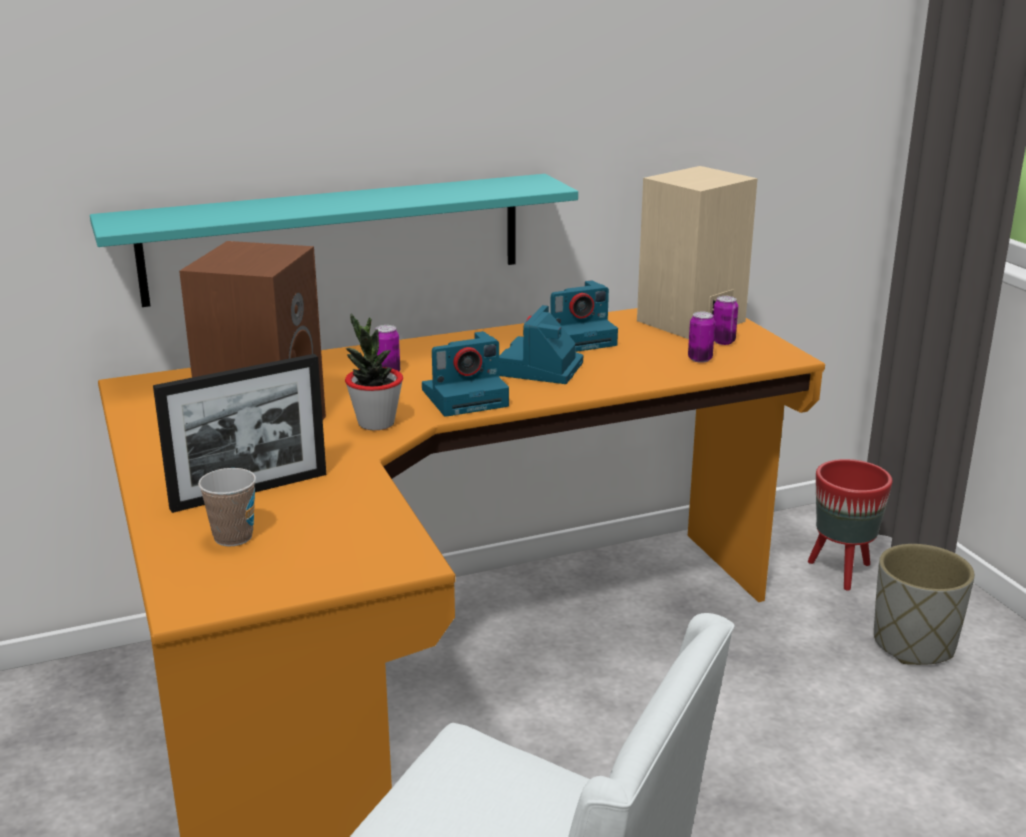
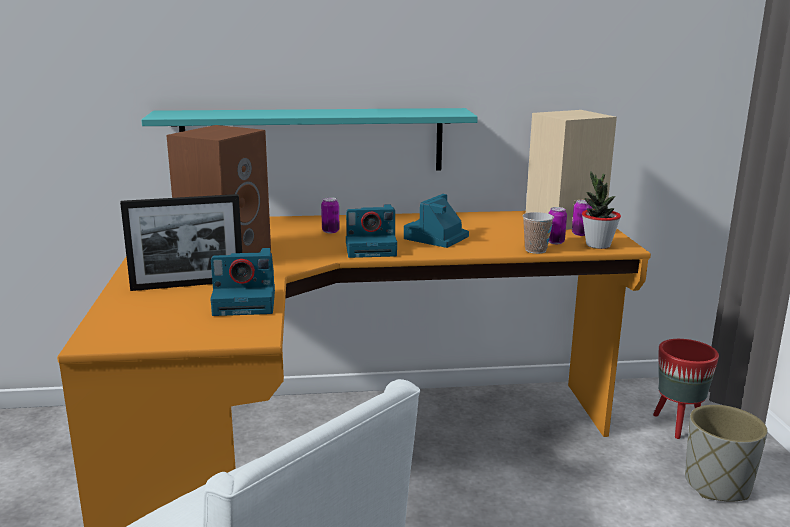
camera: 15 degrees right, 5 degrees down
cup [198,468,256,546] -> cup moved to [523,212,554,254]
potted plant [345,313,403,430] -> potted plant moved to [582,171,621,249]
camera [550,280,618,352] -> camera moved to [210,248,275,316]

